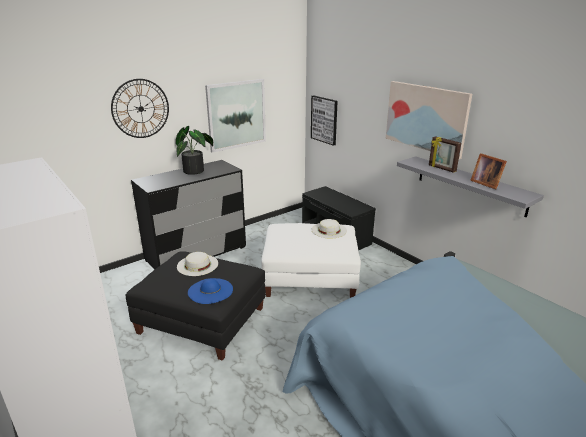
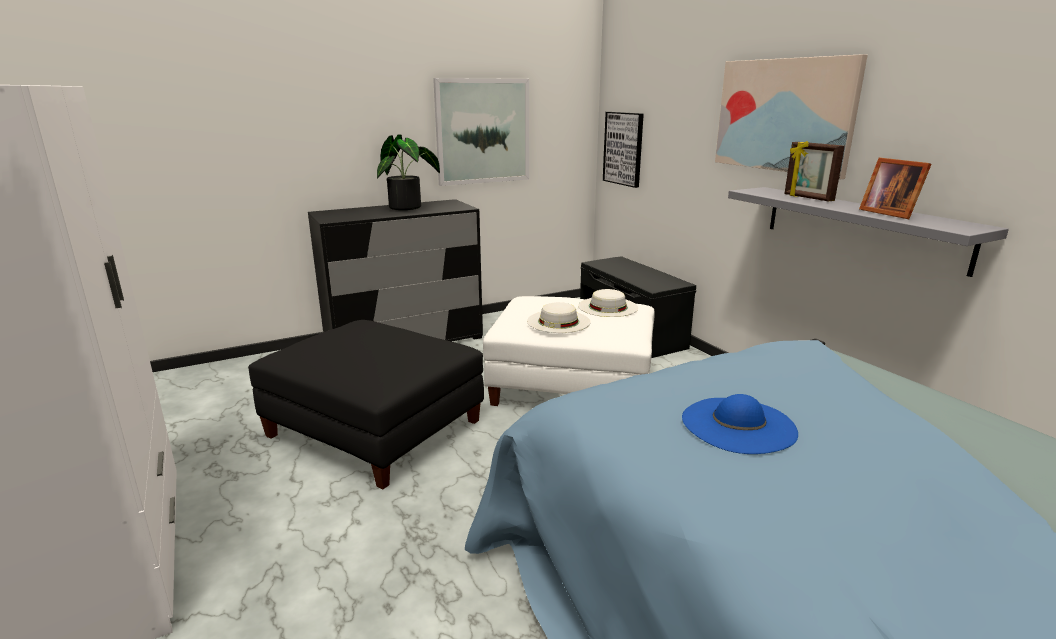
camera: 10 degrees right, 5 degrees down
wall clock [111,79,169,138] -> none
white hat [177,252,218,276] -> white hat moved to [527,302,590,333]
blue hat [188,278,233,304] -> blue hat moved to [682,394,798,454]

